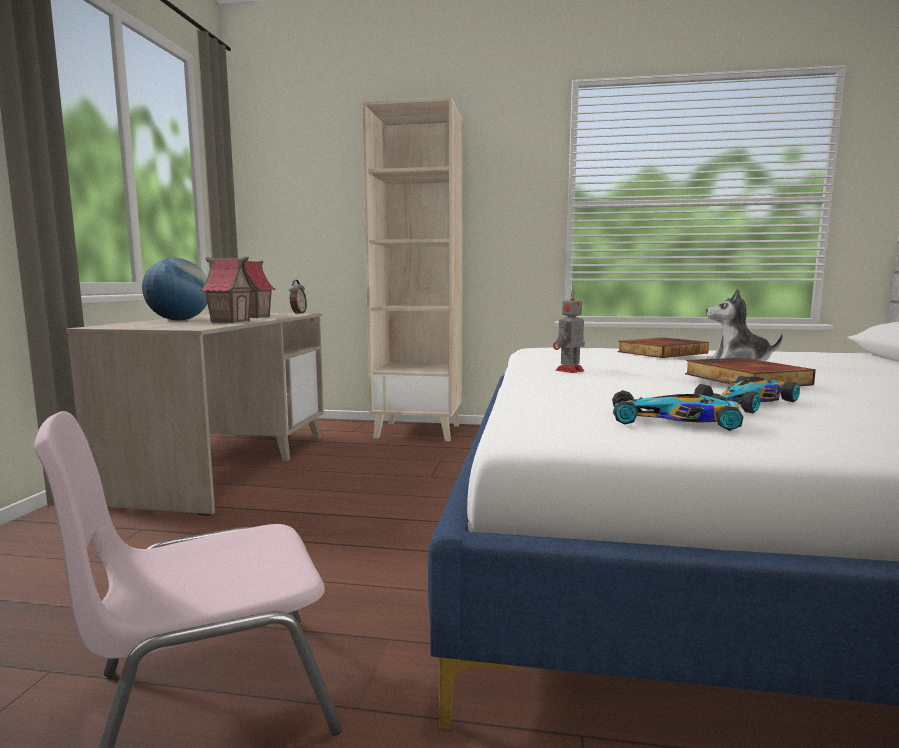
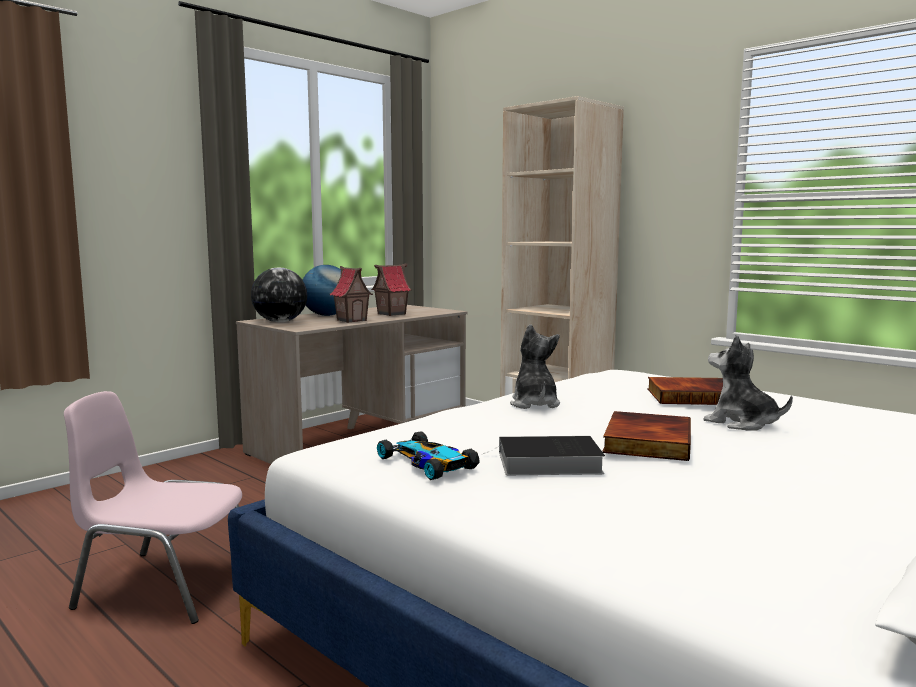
camera: 35 degrees right, 0 degrees up
alarm clock [289,280,307,314] -> none
toy robot [553,290,585,373] -> plush toy [510,324,560,409]
toy car [694,376,800,413] -> book [481,436,605,475]
none -> globe [251,267,307,322]

